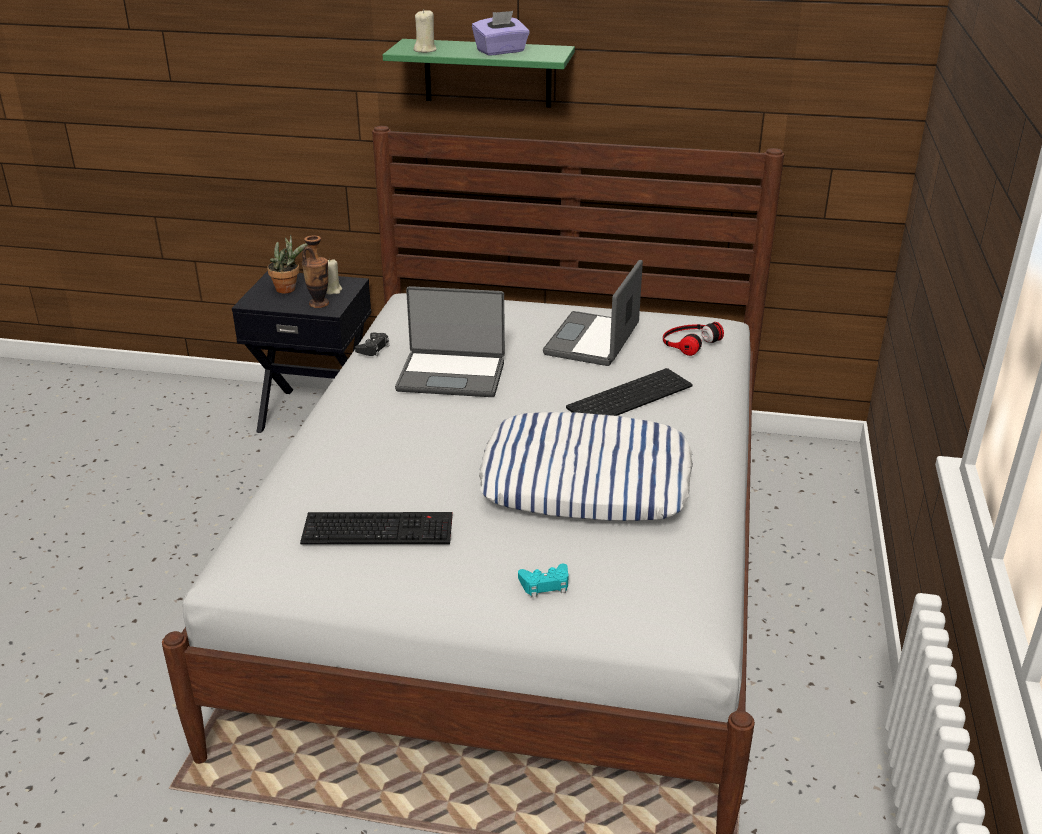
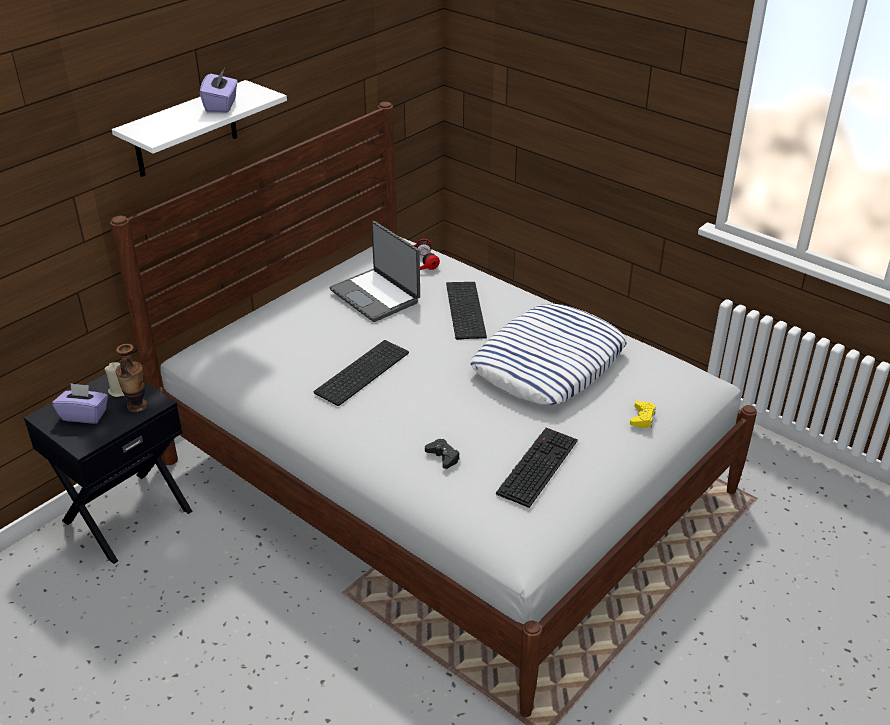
camera: 60 degrees left, 5 degrees up
potted plant [267,235,308,293] -> purple tissue box [52,383,108,423]
black game controller [355,332,389,356] -> black game controller moved to [425,439,460,469]
green shelf [383,39,575,108] -> white shelf [112,80,287,177]
laptop [395,286,505,397] -> keyboard [314,340,409,406]
beige candle [413,9,437,53] -> none
turquoise game controller [518,564,569,597] -> yellow game controller [630,401,656,428]

